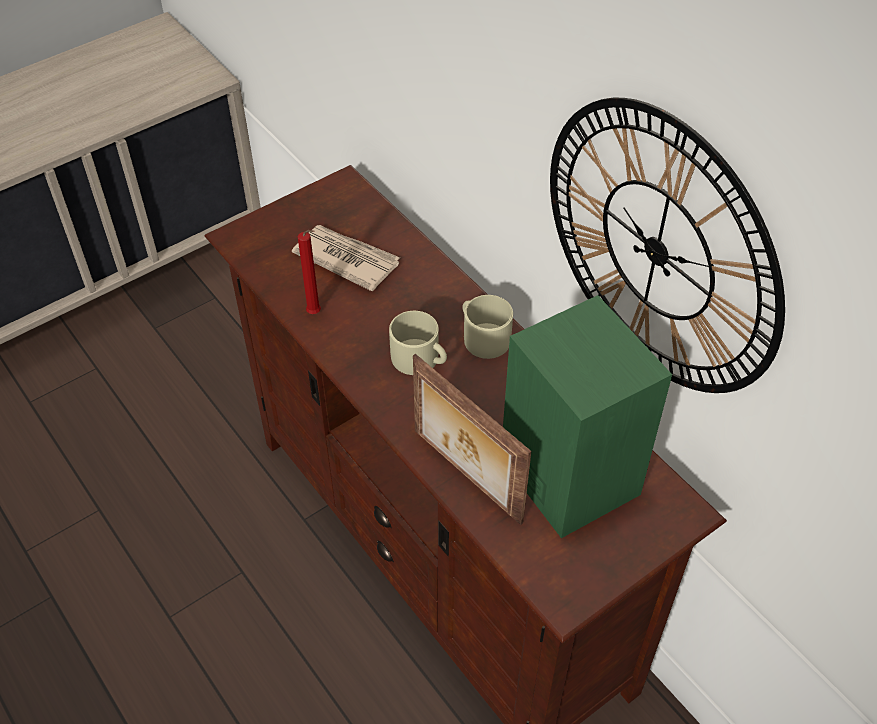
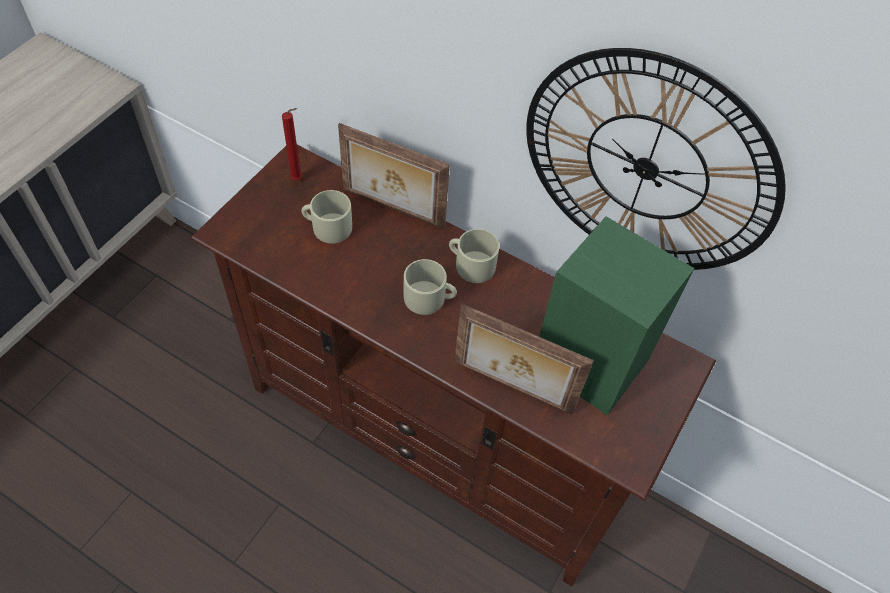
camera: 25 degrees left, 5 degrees up
newspaper [292,225,400,291] -> beige mug [301,190,352,243]
red candle [298,230,321,314] -> red candle moved to [282,108,302,180]
none -> picture frame [338,123,450,229]

